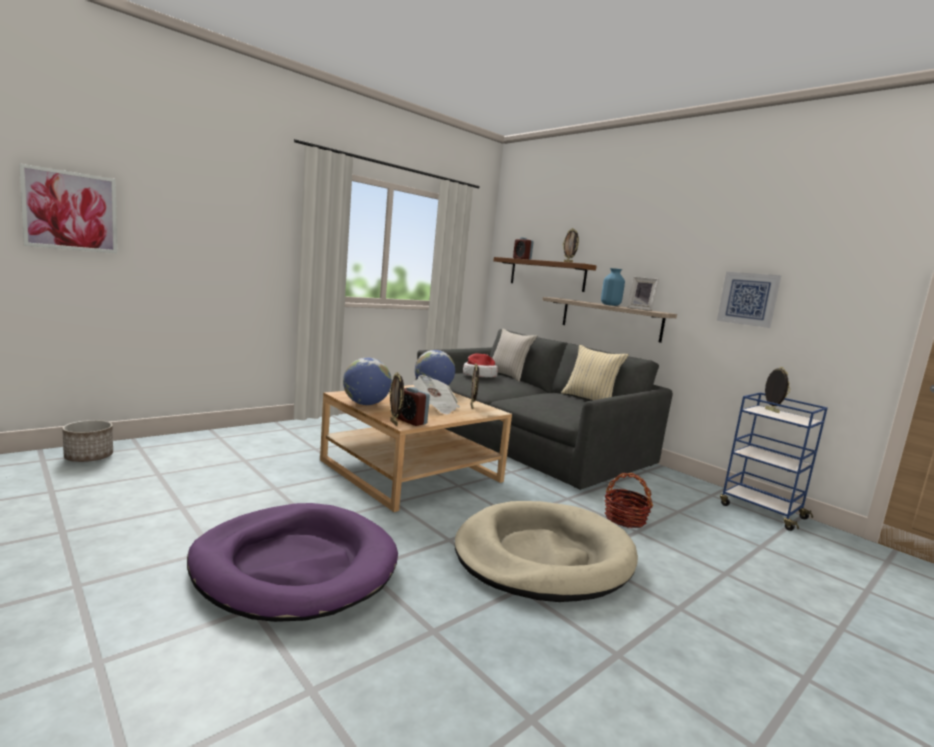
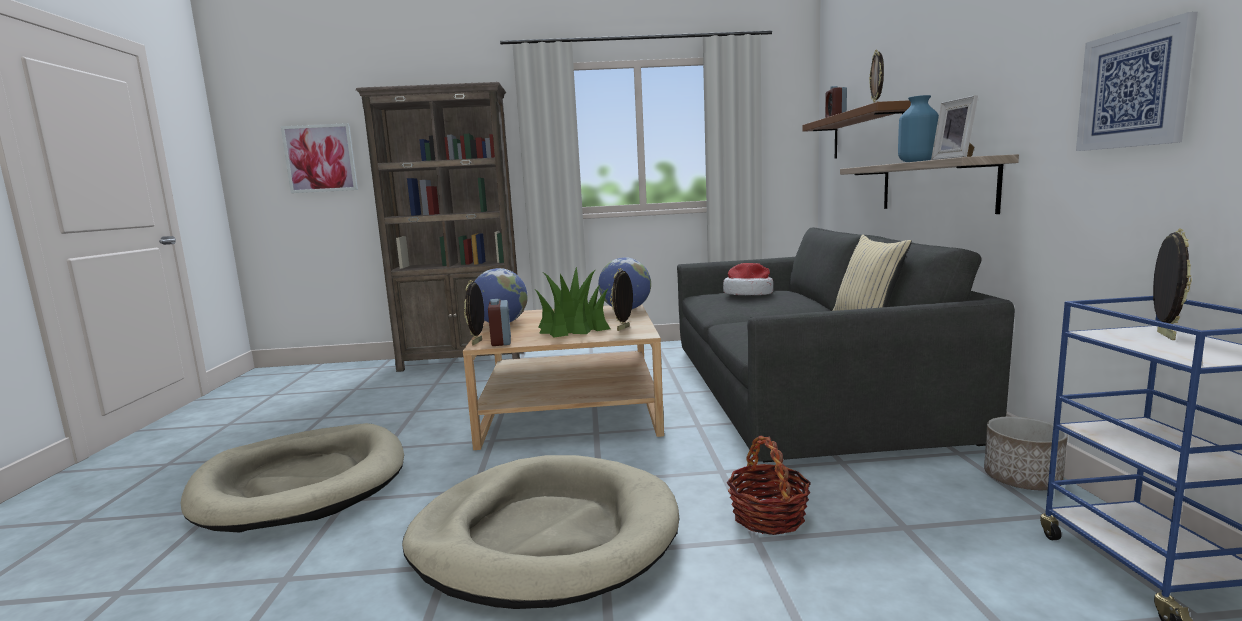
camera: 40 degrees right, 0 degrees up
planter [62,420,113,462] -> planter moved to [984,416,1068,490]
purple dog bed [187,503,398,622] -> beige dog bed [181,423,404,532]
newspaper [413,375,460,415] -> potted plant [536,267,610,338]
beige pillow [493,329,537,382] -> none
none -> brown bookcase [356,82,524,372]

